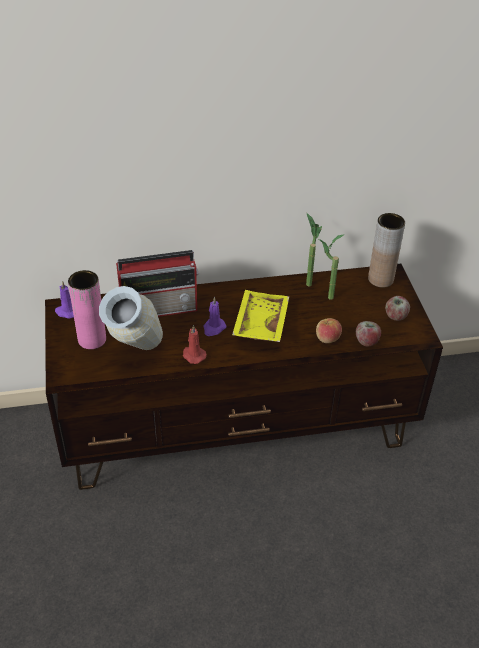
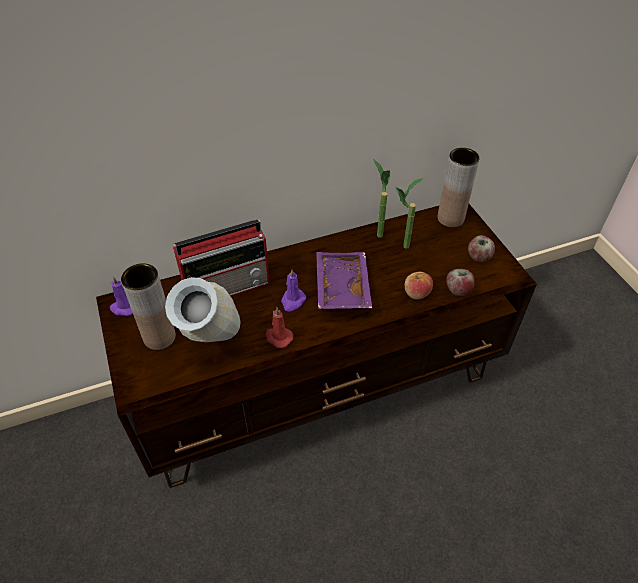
camera: 10 degrees left, 5 degrees up
pink vase [68,270,106,349] -> brown vase [121,263,176,350]
yellow tray [232,290,289,342] -> purple tray [316,252,372,309]

